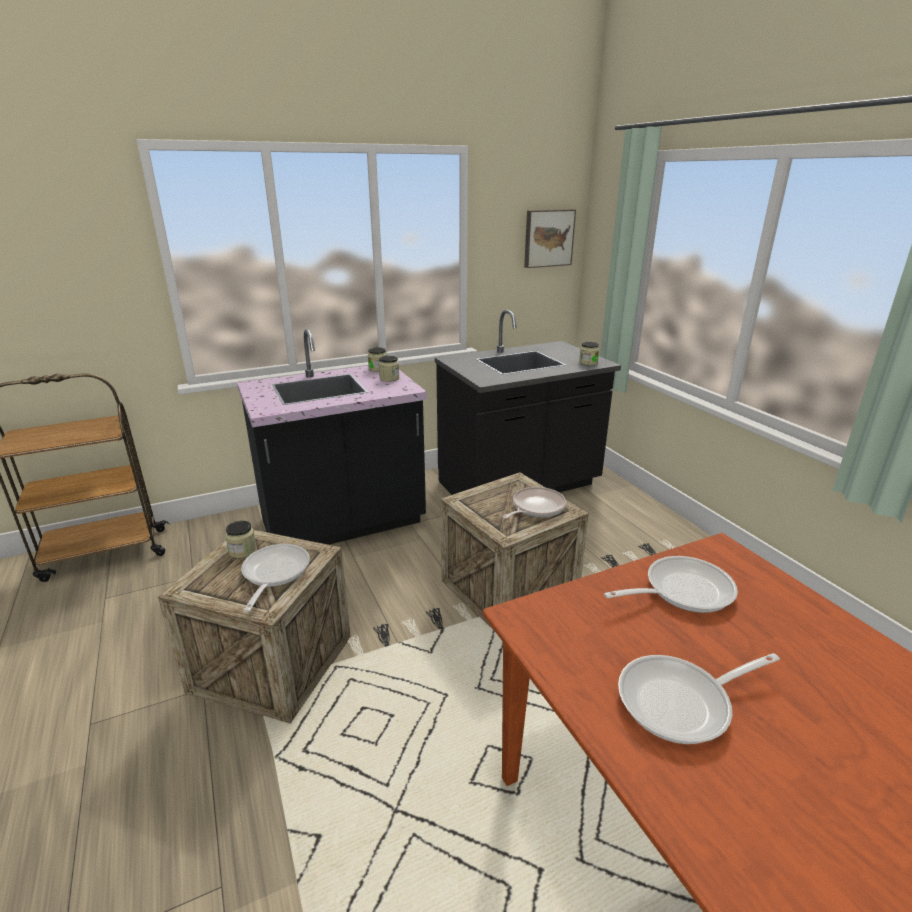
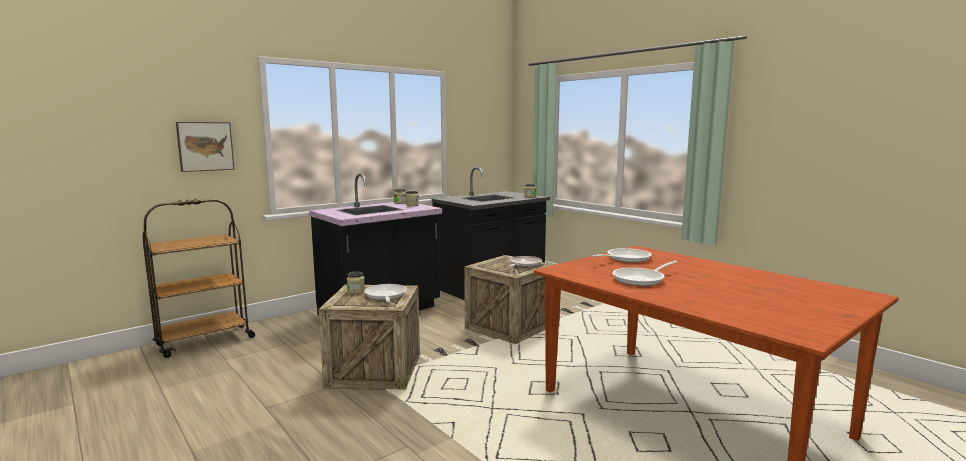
camera: 15 degrees left, 15 degrees down
picture [524,209,576,268] -> picture moved to [176,122,235,172]

